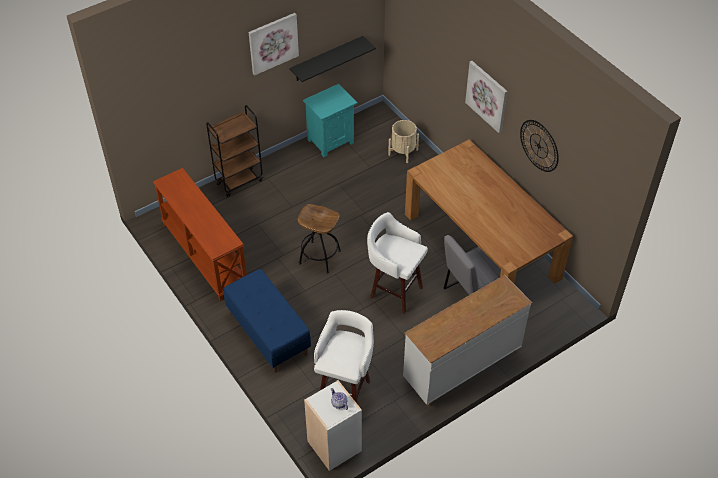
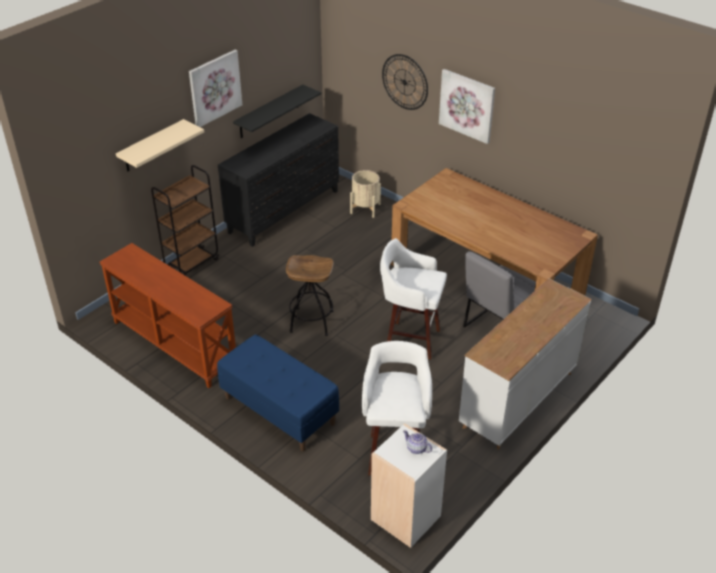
camera: 15 degrees left, 10 degrees down
turquoise nightstand [303,84,358,157] -> black dresser [218,113,339,247]
wall clock [520,120,559,172] -> wall clock moved to [382,54,428,110]
none -> beige shelf [116,119,204,171]

